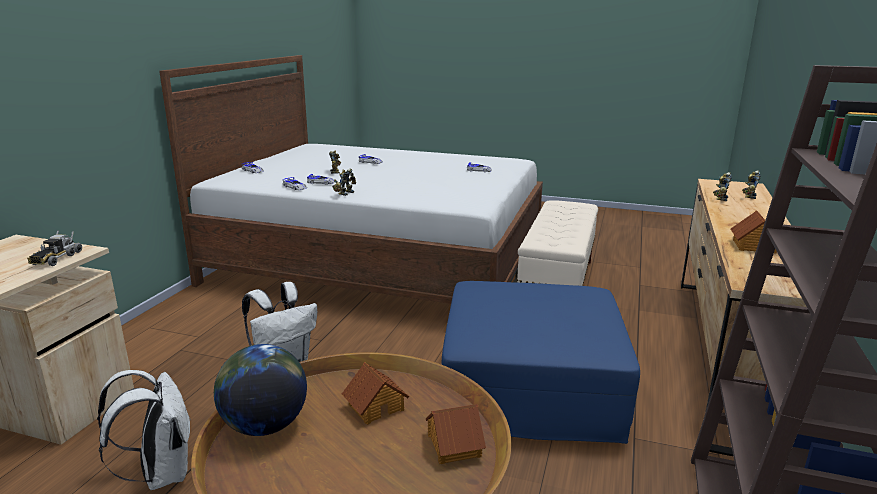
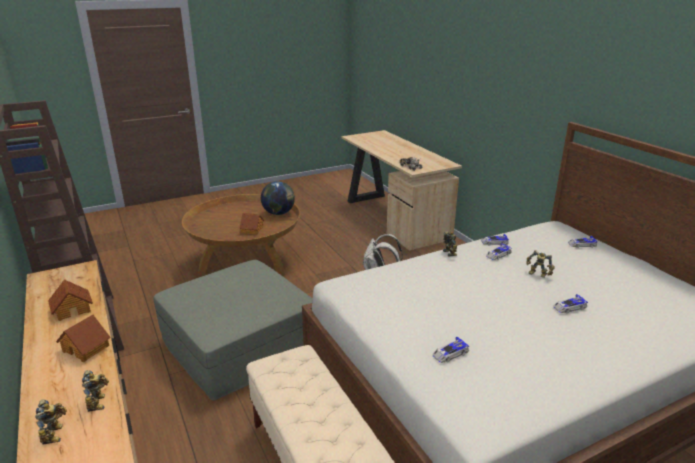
camera: 135 degrees right, 5 degrees up
white backpack [97,370,191,490] -> none
toy house [426,404,486,464] -> toy house moved to [56,314,111,362]
blue ottoman [441,281,640,444] -> grey ottoman [153,260,313,401]

